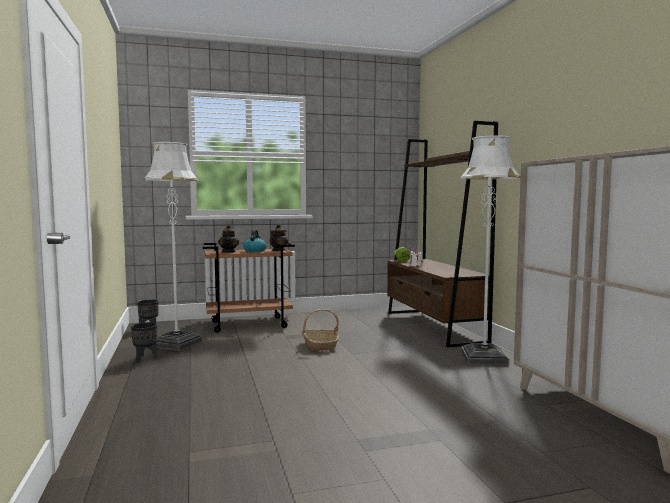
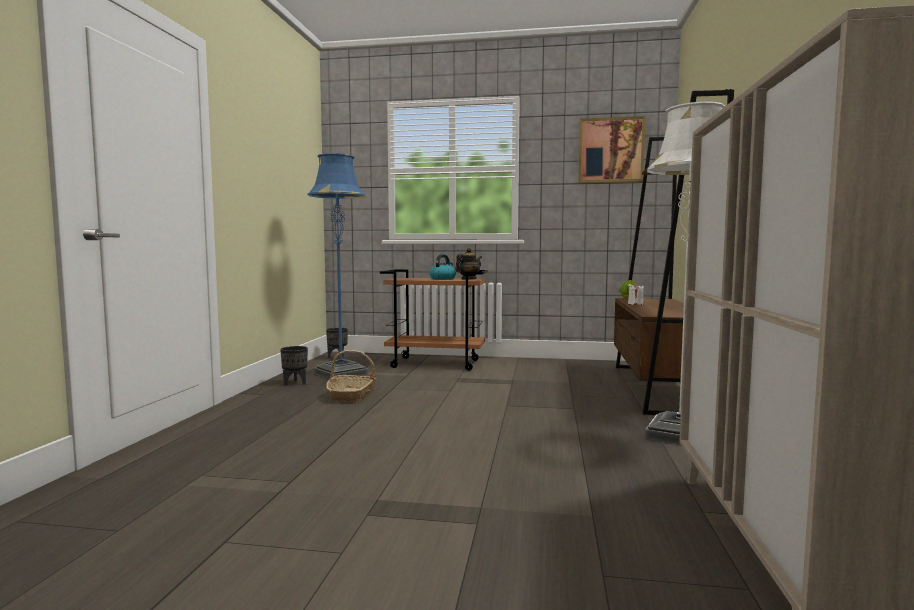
camera: 25 degrees right, 0 degrees up
white floor lamp [143,142,203,351] -> blue floor lamp [308,153,368,379]
teapot [218,225,239,253] -> none
basket [301,309,339,351] -> basket moved to [326,350,376,402]
none -> picture [578,116,645,183]

